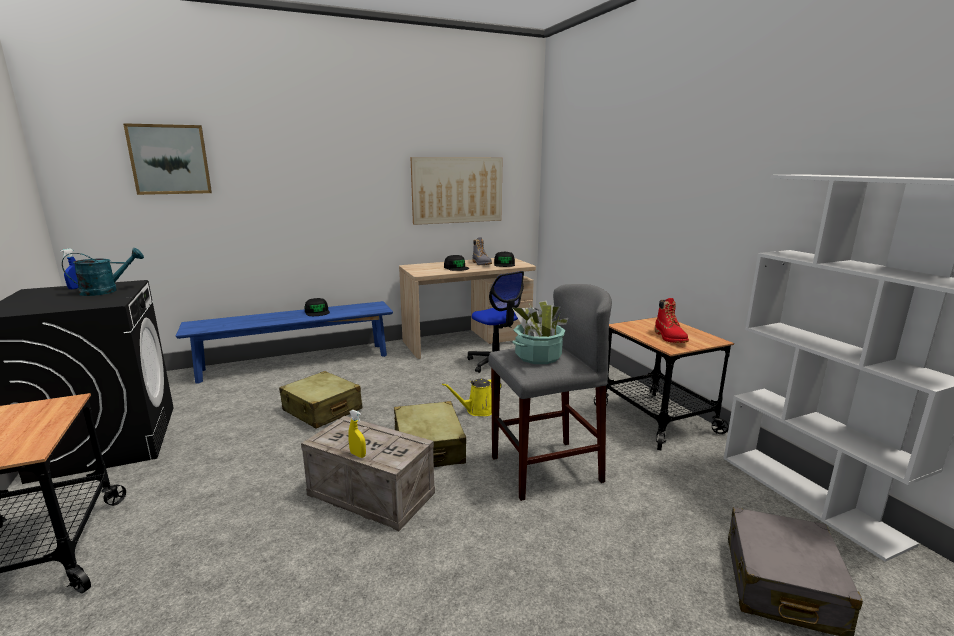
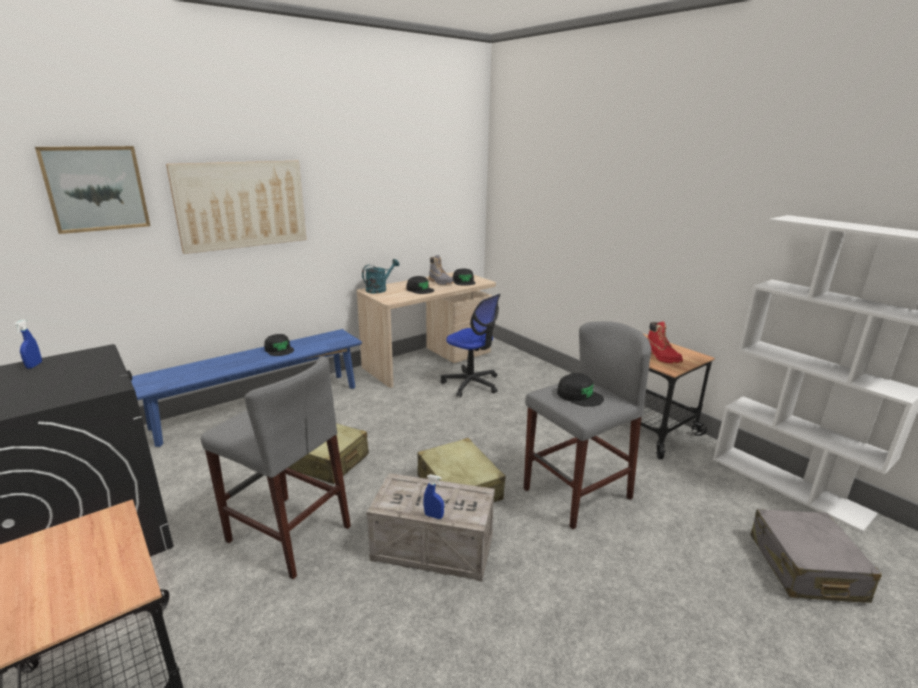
camera: 15 degrees left, 5 degrees up
turquoise watering can [62,248,144,296] -> turquoise watering can moved to [362,259,399,293]
yellow spray bottle [348,410,366,458] -> blue spray bottle [423,474,444,519]
picture [410,157,503,225] -> picture moved to [166,161,307,254]
yellow watering can [442,378,502,416] -> none
potted plant [512,301,568,364] -> black cap [557,373,604,407]
none -> grey stool [201,356,351,579]

